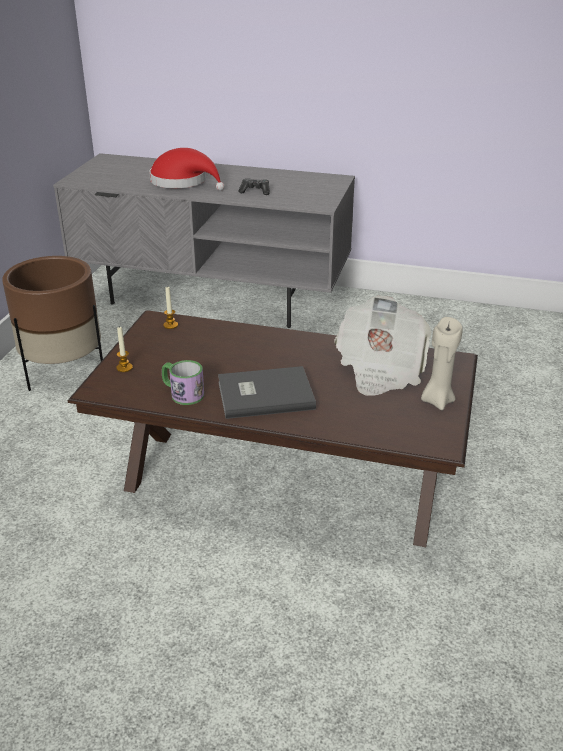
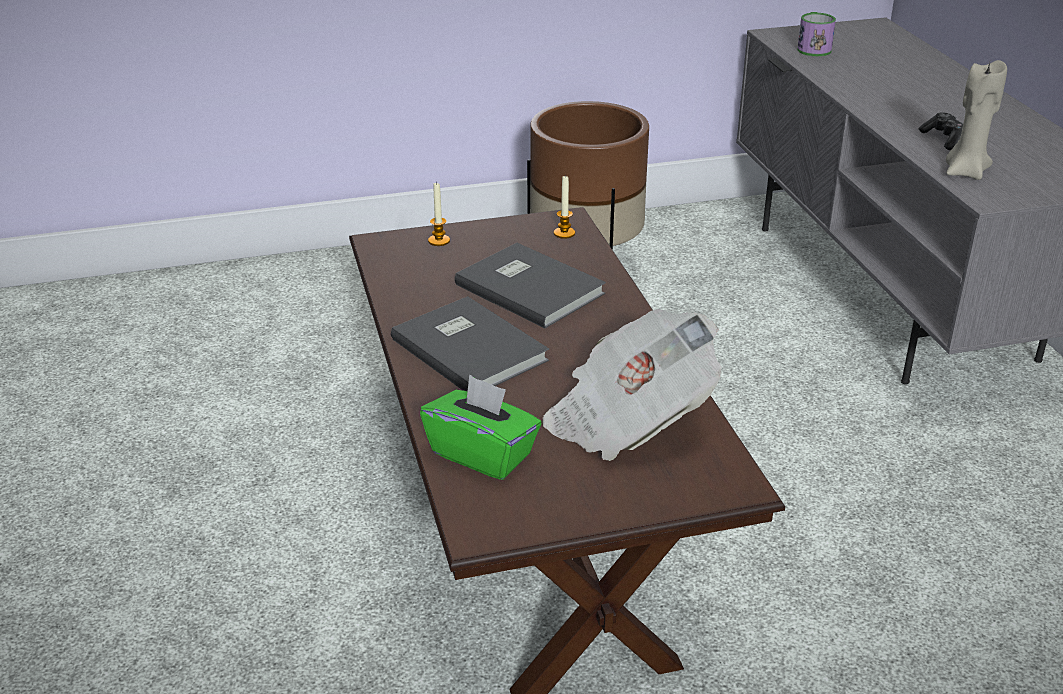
camera: 60 degrees right, 0 degrees up
red hat [149,148,225,191] -> none
mug [162,360,204,405] -> mug moved to [797,12,836,56]
beige candle [421,317,463,410] -> beige candle moved to [946,60,1007,180]
none -> green tissue box [420,374,541,480]
none -> grey book [455,243,606,328]

